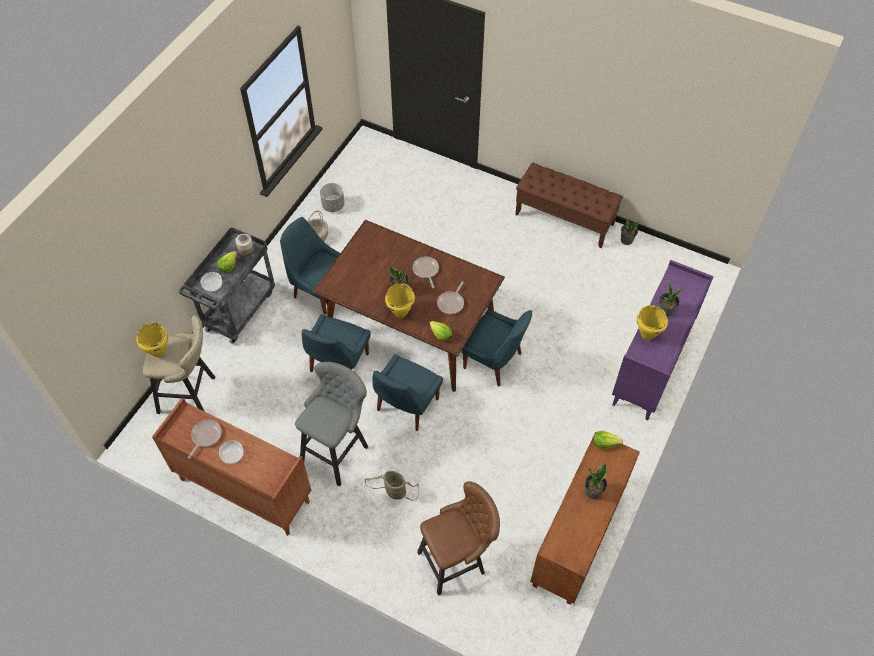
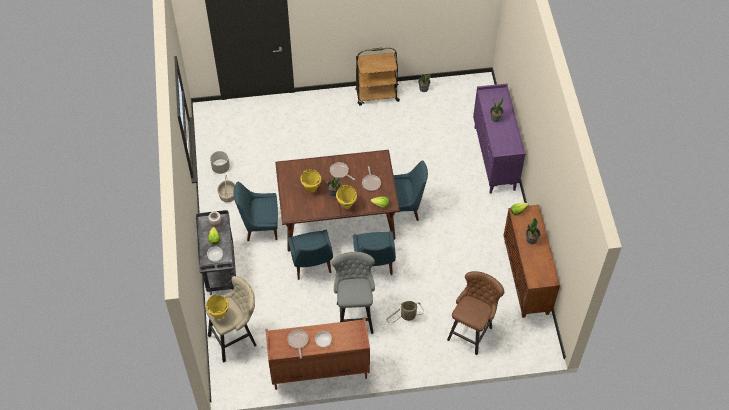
camera: 35 degrees left, 0 degrees up
brown bench [515,162,623,248] -> brown cart [355,48,400,105]
yellow cooking pot [637,305,668,340] -> yellow cooking pot moved to [300,169,322,193]

